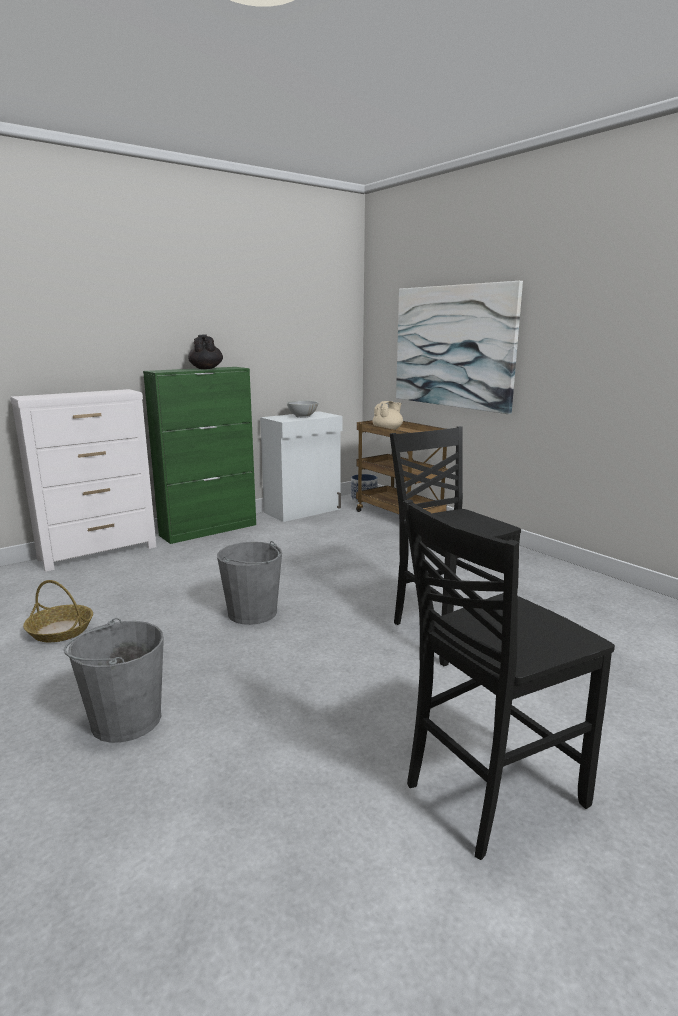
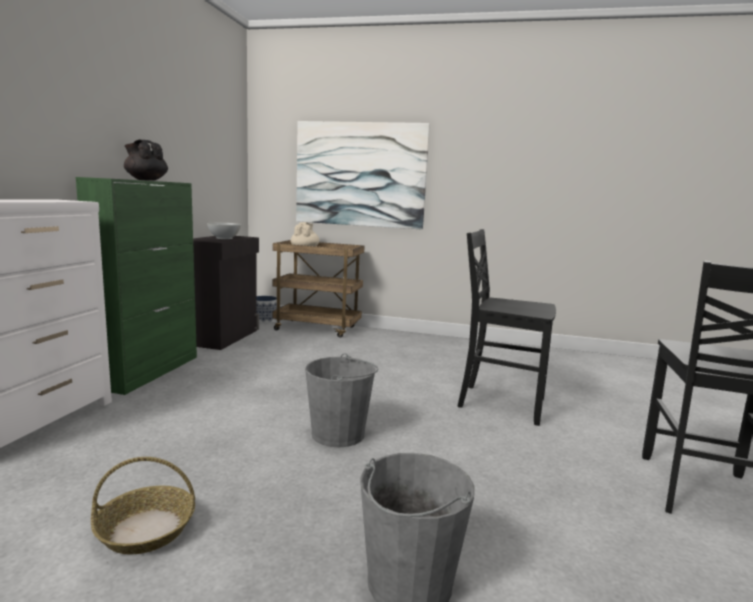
camera: 40 degrees left, 5 degrees down
white cabinet [260,411,342,522] -> black cabinet [193,236,259,350]

